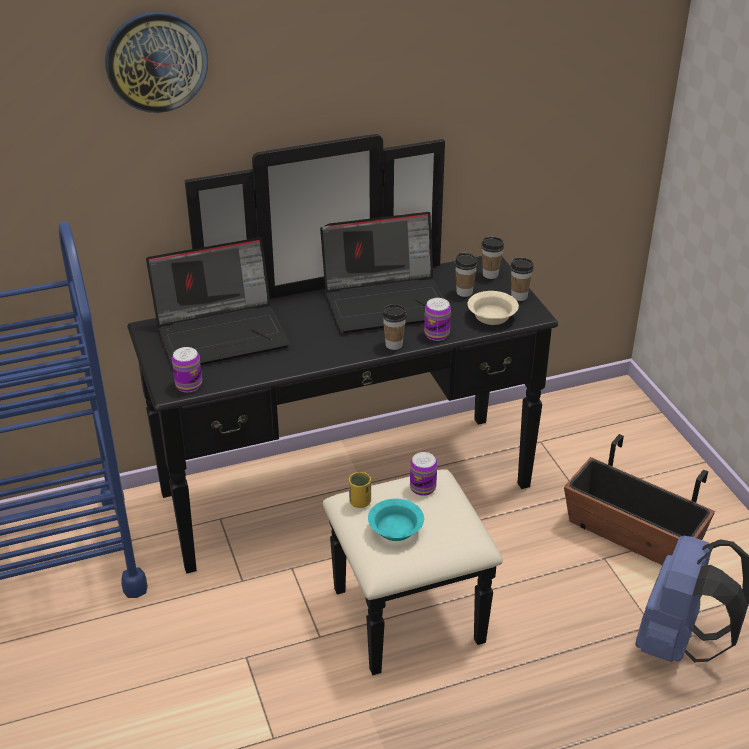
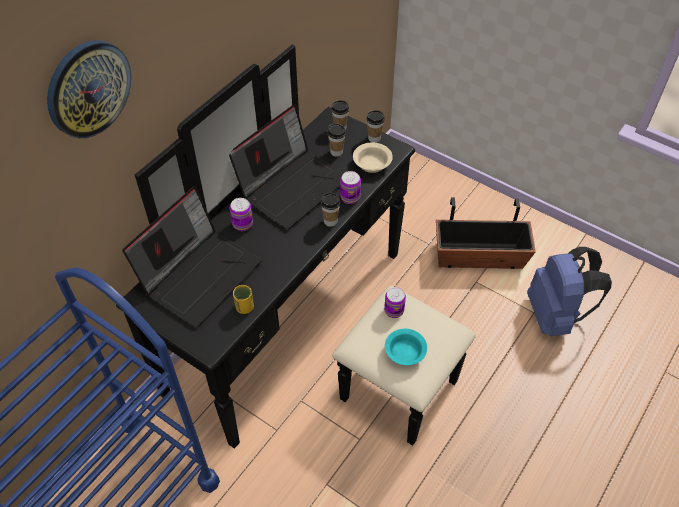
camera: 35 degrees left, 15 degrees up
can [172,347,202,392] -> can moved to [230,198,253,231]
yellow cup [349,472,371,508] -> yellow cup moved to [233,285,254,314]

